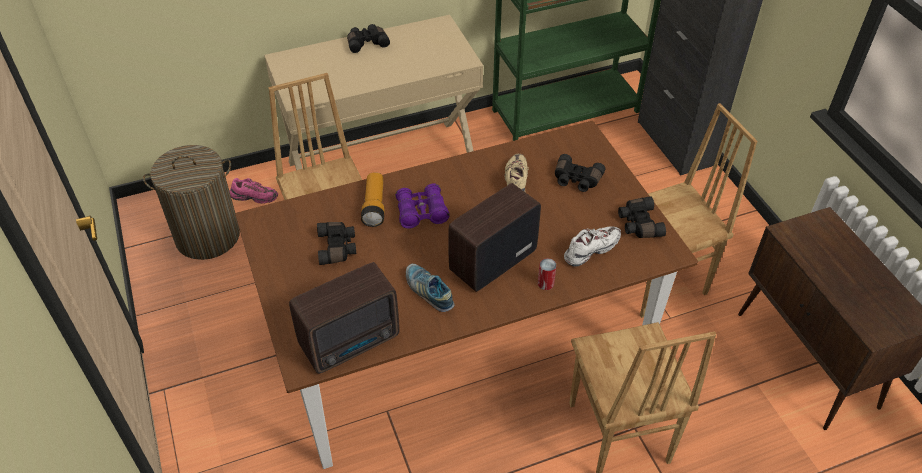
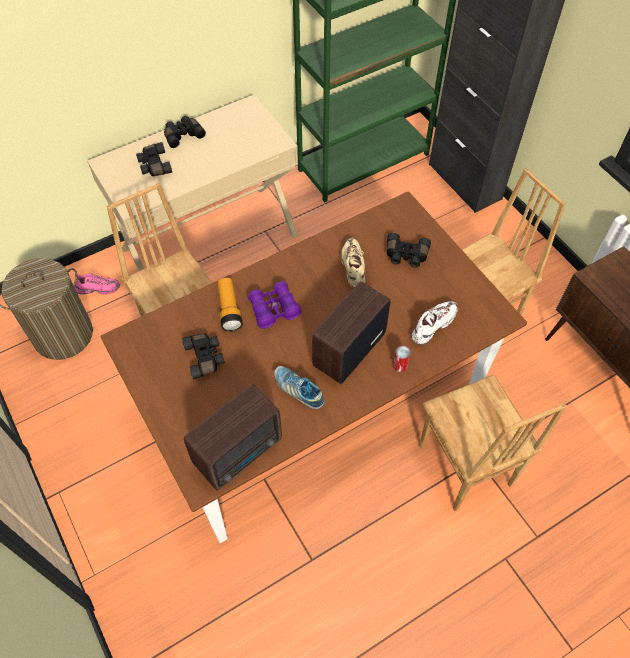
camera: 10 degrees left, 10 degrees up
black binoculars [618,197,666,238] -> black binoculars moved to [136,142,172,176]

